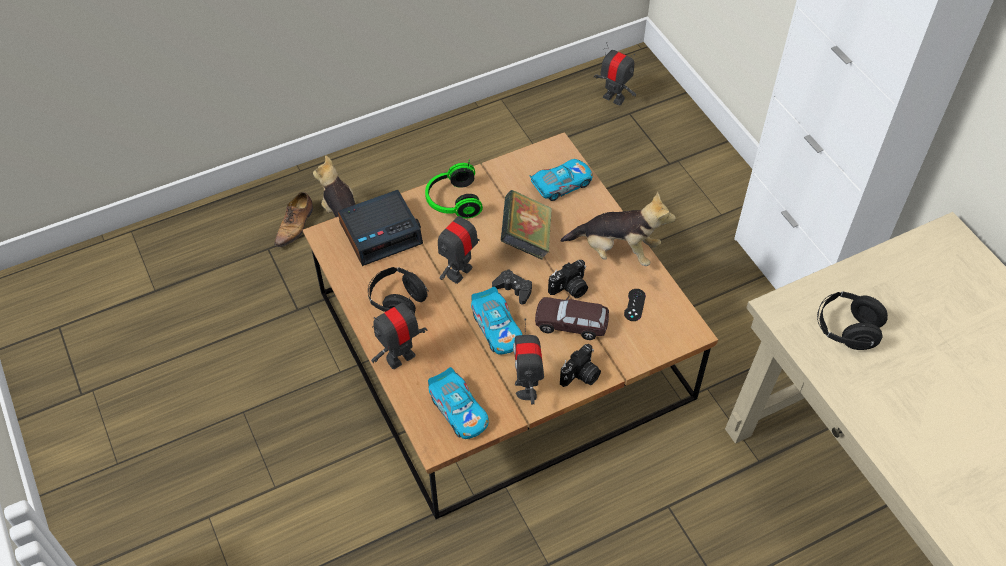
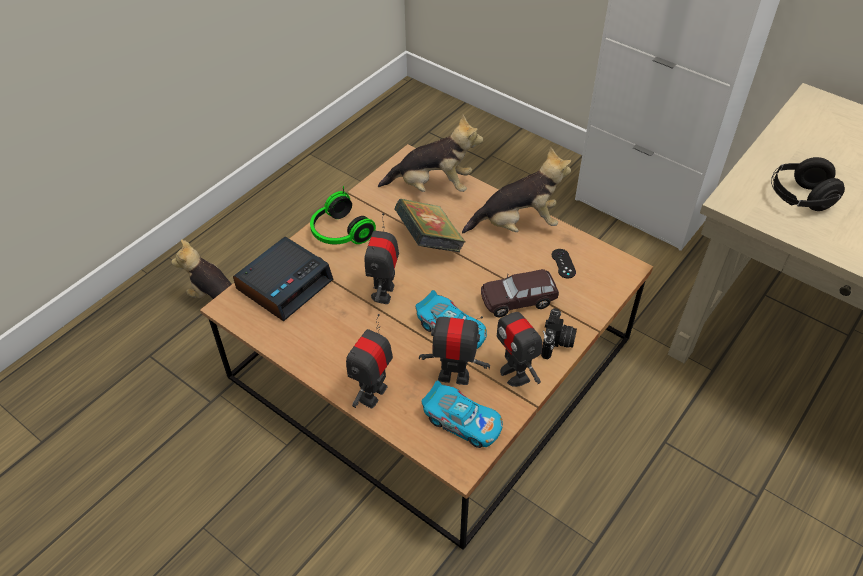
camera: 25 degrees left, 5 degrees down
shoe [274,192,313,247] -> none
black headphones [368,267,429,313] -> none
black game controller [492,269,532,305] -> none
toy car [529,159,593,201] -> plush toy [378,114,483,192]
camera [548,260,588,298] -> none
toy robot [594,42,636,105] -> toy robot moved to [419,311,490,385]

